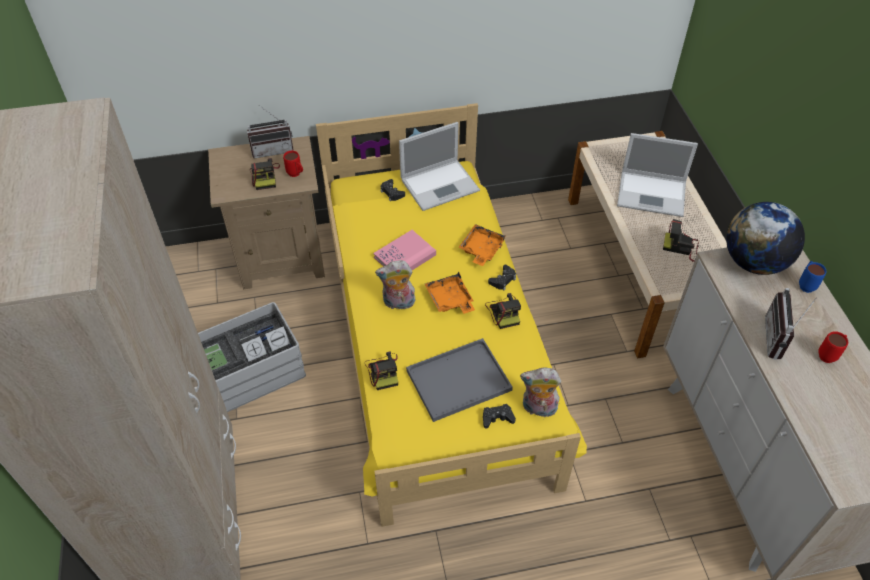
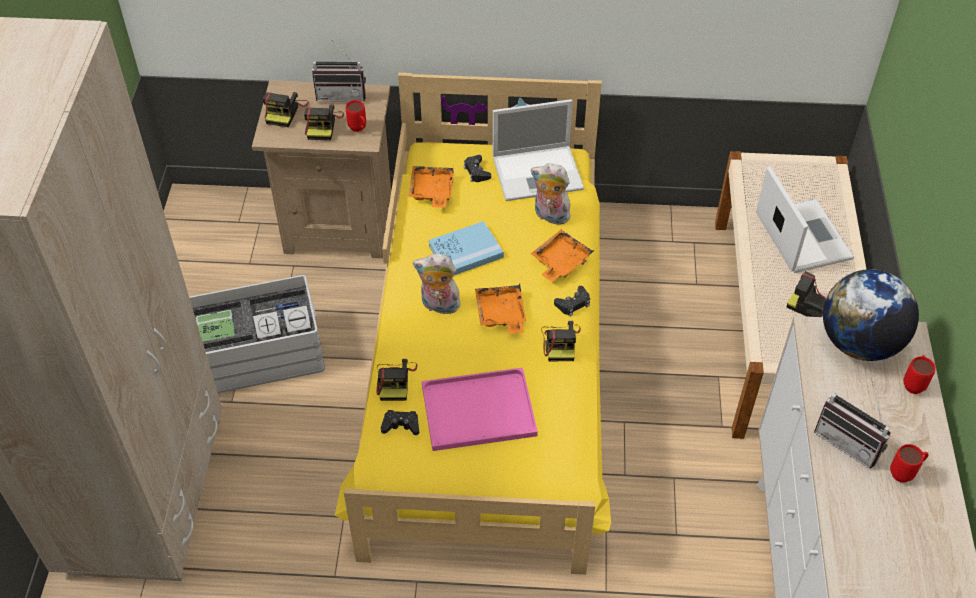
camera: 15 degrees right, 0 degrees up
pink book [373,230,436,270] -> blue book [428,221,504,275]
grey tray [406,338,513,422] -> pink tray [422,367,538,451]
black game controller [483,404,516,428] -> black game controller moved to [381,410,419,435]
plush toy [520,368,561,418] -> plush toy moved to [531,163,570,225]
laptop [617,133,698,217] -> laptop turned 135 degrees counterclockwise [756,166,854,273]
radio [765,288,815,360] -> radio turned 75 degrees counterclockwise [814,381,891,468]
blue mug [799,261,826,293] -> red mug [903,355,935,394]
none -> camera [263,92,309,127]
none -> orange tray [408,166,454,208]

